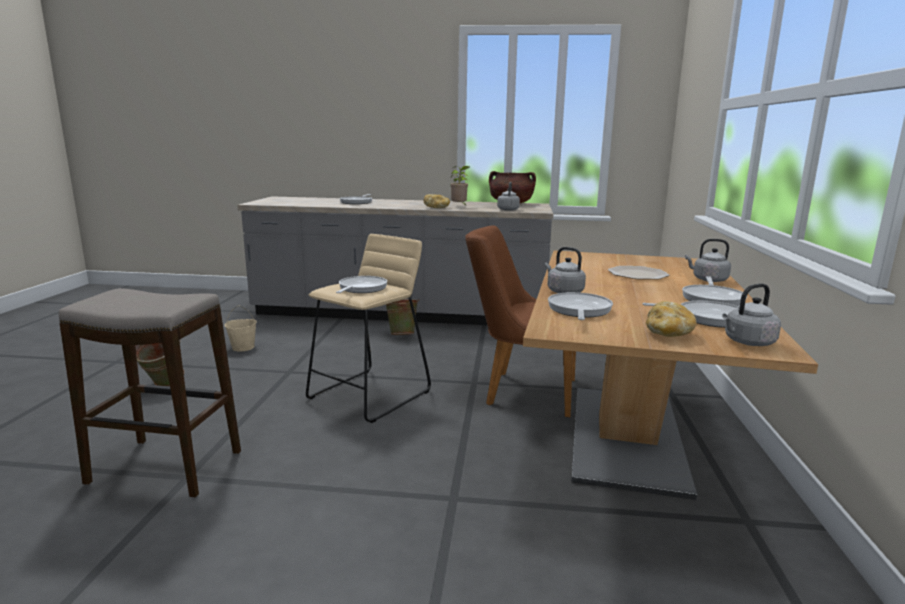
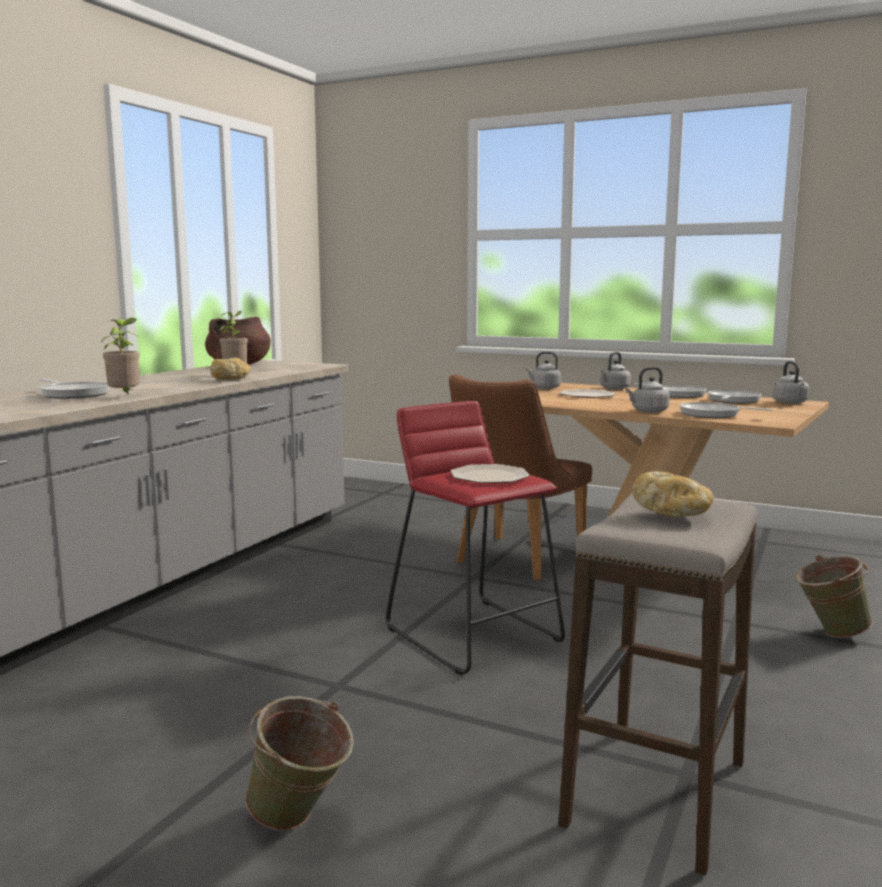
camera: 70 degrees left, 5 degrees down
beige bucket [224,306,257,352] -> none
beige stool [306,234,431,423] -> red stool [386,401,565,675]
frying pan [336,276,387,293] -> plate [451,464,530,483]
green bucket [386,299,419,335] -> green bucket moved to [795,555,873,638]
grey kettle [497,182,520,211] -> grey kettle moved to [526,352,561,389]
bread [646,301,697,337] -> bread moved to [633,471,713,518]
none -> potted plant [101,318,140,394]

